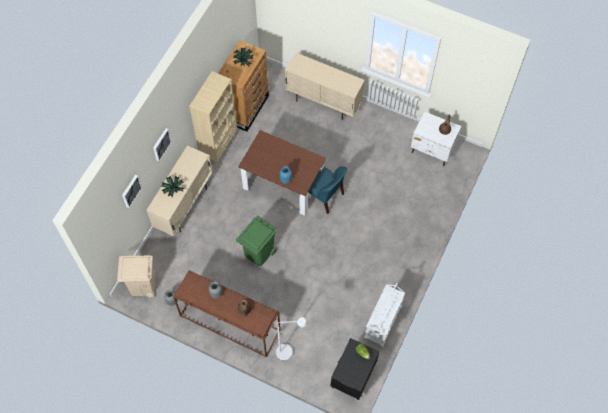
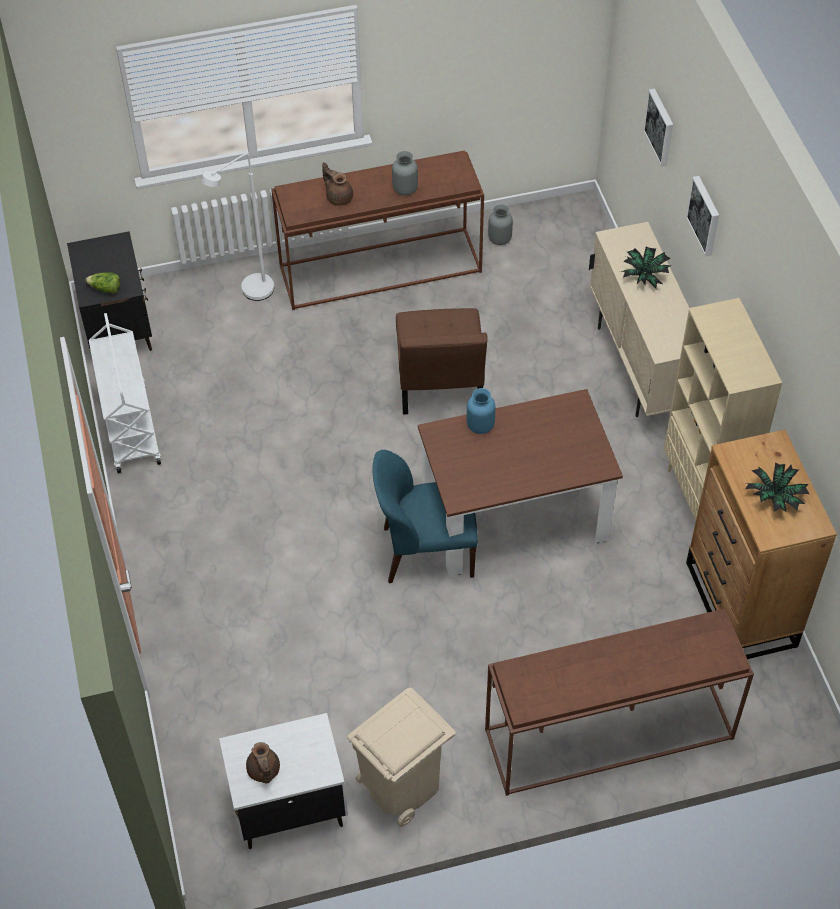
camera: 140 degrees right, 10 degrees down
beige trash can [117,255,156,298] -> beige trash can moved to [347,688,456,827]
green trash can [236,215,277,266] -> brown chair [396,308,488,415]
beige cabinet [285,52,365,120] -> brown console table [485,609,754,796]

